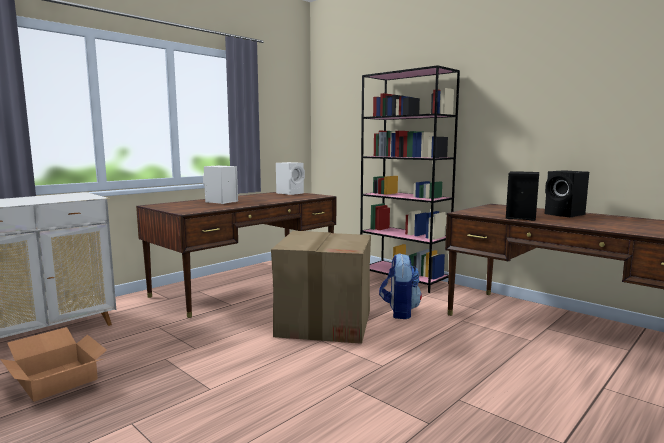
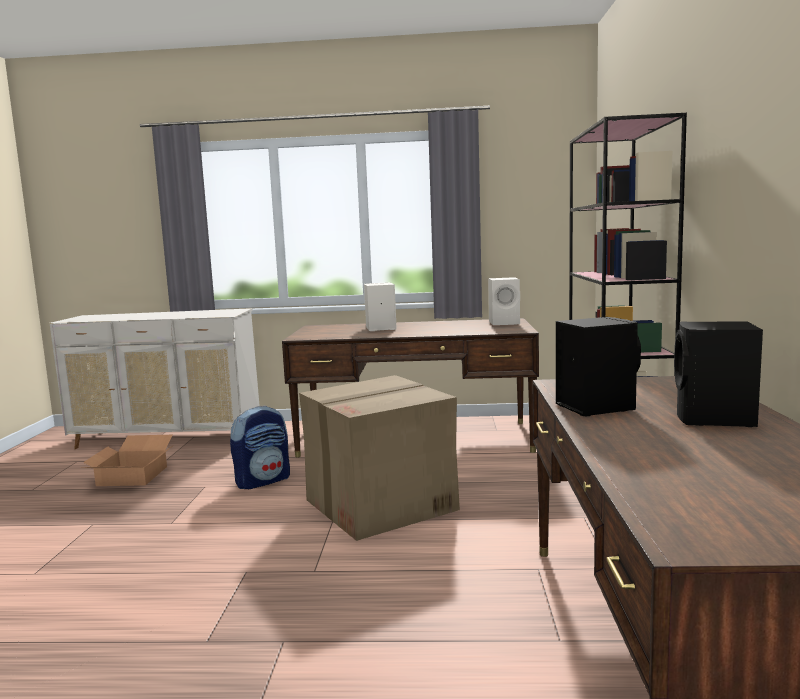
camera: 50 degrees right, 0 degrees up
backpack [379,253,422,319] -> backpack moved to [230,405,290,489]

